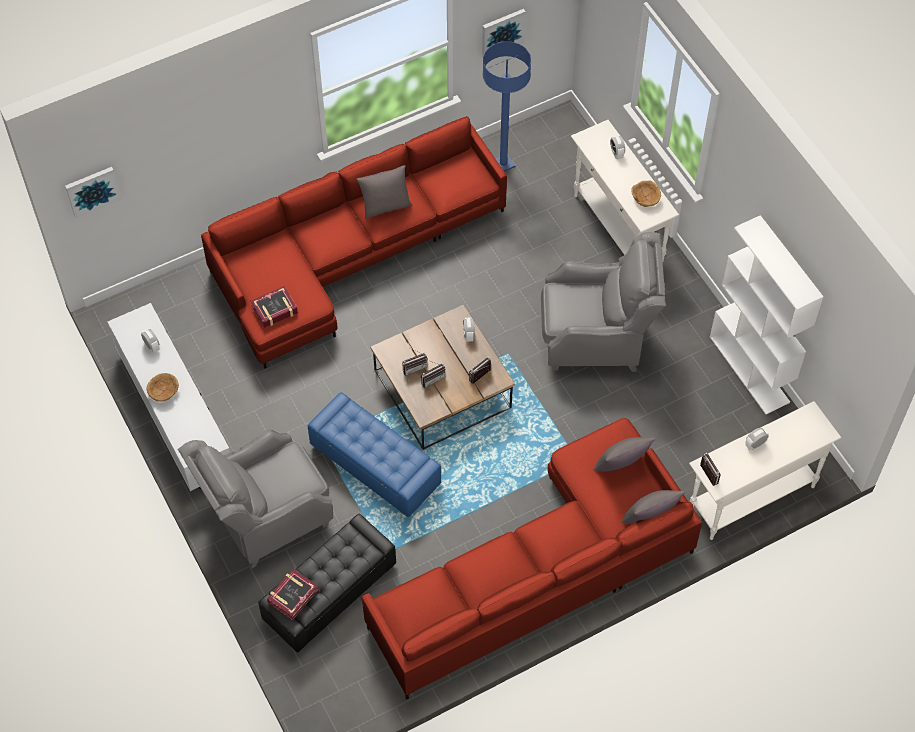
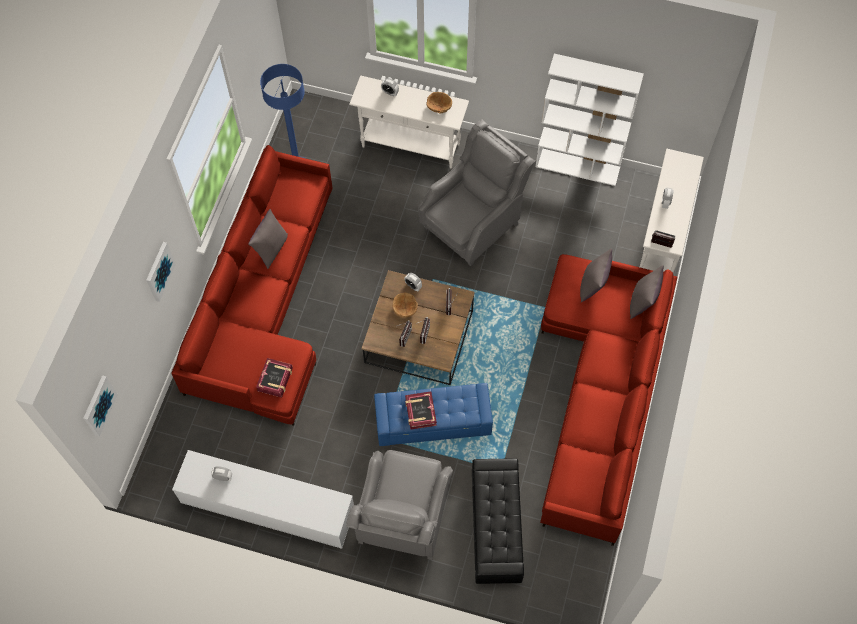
camera: 45 degrees left, 5 degrees up
brown bowl [146,373,179,402] -> brown bowl moved to [392,293,418,318]
book [267,569,318,620] -> book moved to [405,391,437,430]
picture [482,9,526,57] -> picture moved to [146,242,176,302]

